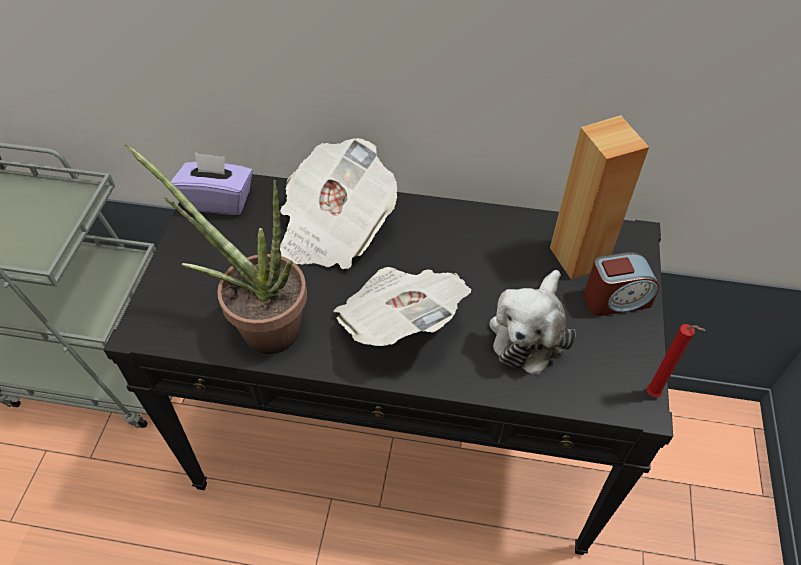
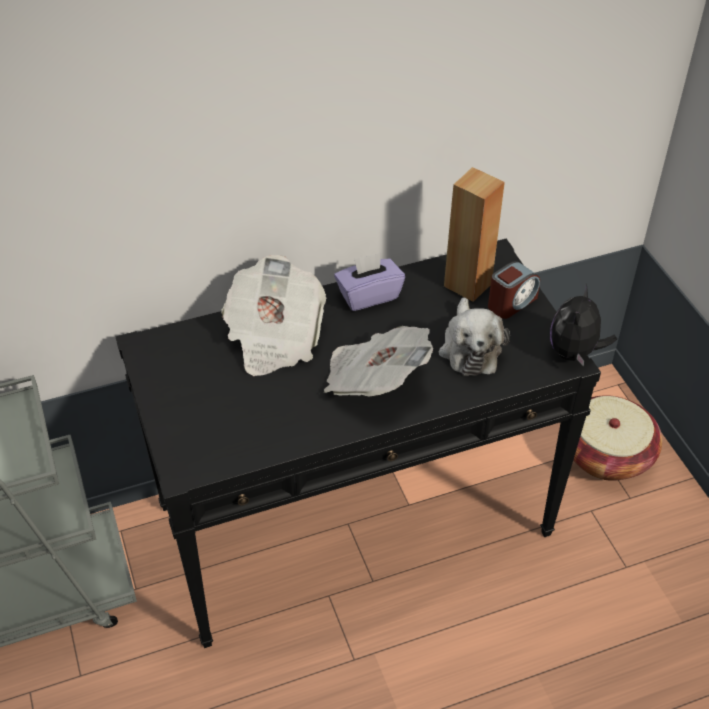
camera: 30 degrees left, 5 degrees down
potted plant [124,144,307,354] -> none
purple tissue box [171,152,253,215] -> purple tissue box moved to [334,253,405,311]
red candle [646,324,706,397] -> plush toy [550,284,617,367]
none -> basket [573,395,662,481]

